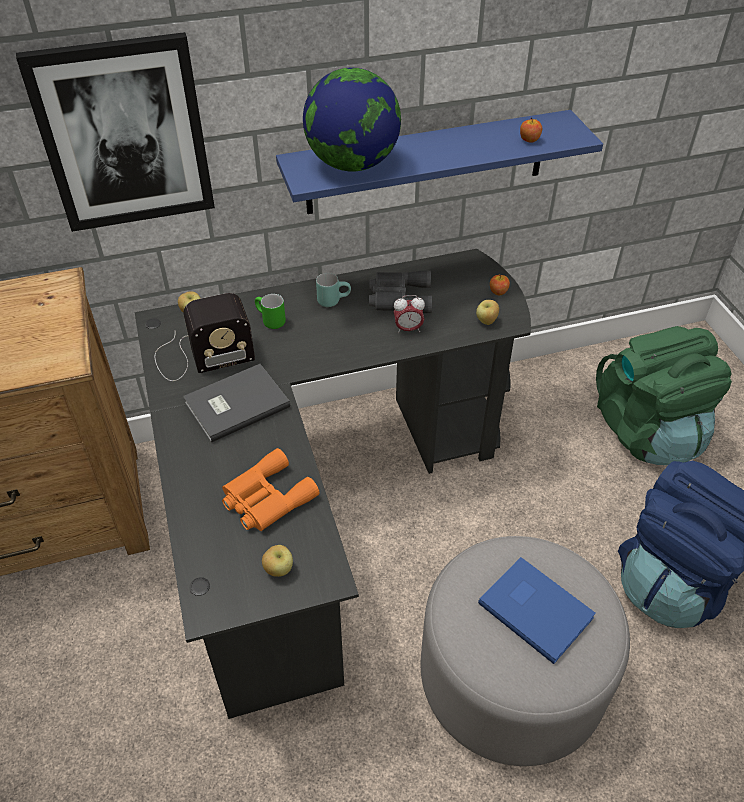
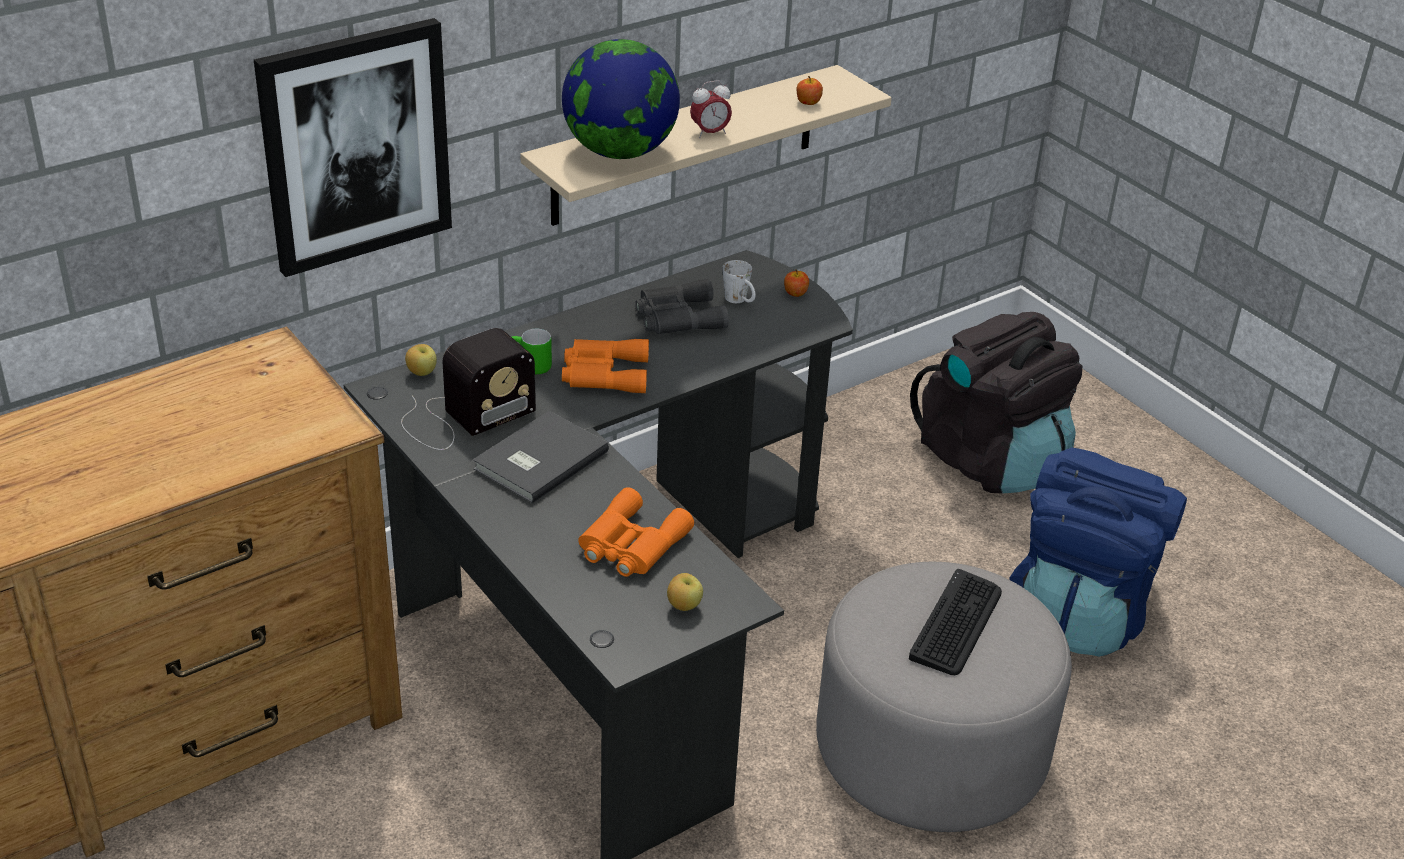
camera: 20 degrees left, 10 degrees down
blue shelf [276,110,603,214] -> beige shelf [520,65,892,226]
turquoise mug [316,273,351,307] -> none
alarm clock [394,295,425,333] -> alarm clock moved to [690,80,732,138]
apple [476,300,499,325] -> none
blue book [478,557,596,664] -> keyboard [909,569,1002,675]
green backpack [596,326,732,465] -> black backpack [910,312,1082,494]
none -> orange binoculars [562,339,649,393]
none -> white mug [722,260,755,303]

